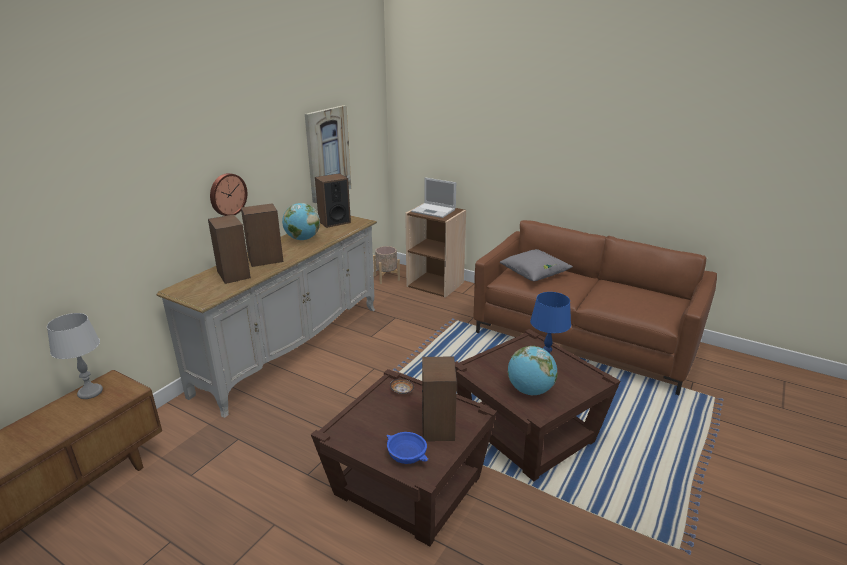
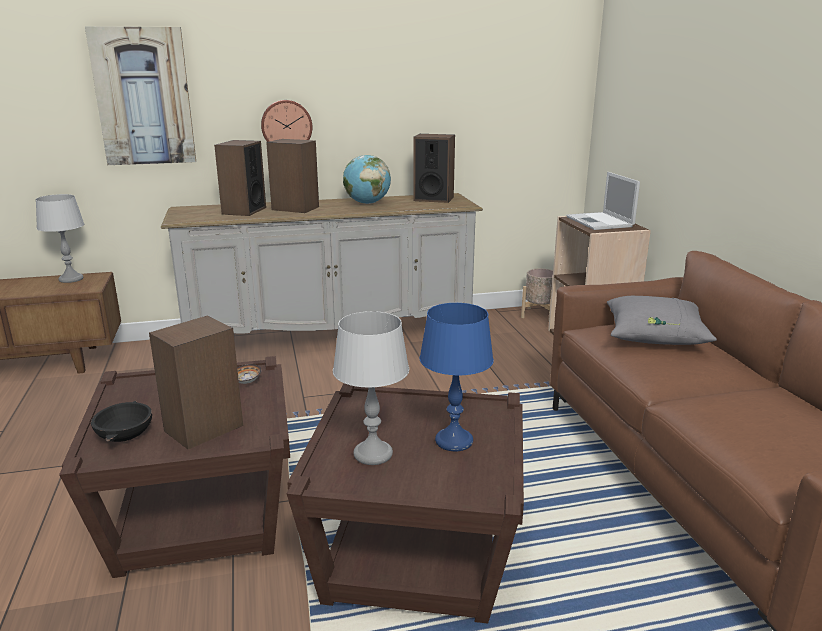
camera: 45 degrees right, 5 degrees down
picture [305,105,351,203] -> picture moved to [85,26,196,165]
blue bowl [386,432,429,464] -> black bowl [91,401,152,442]
globe [508,346,558,395] -> grey table lamp [333,311,409,465]

